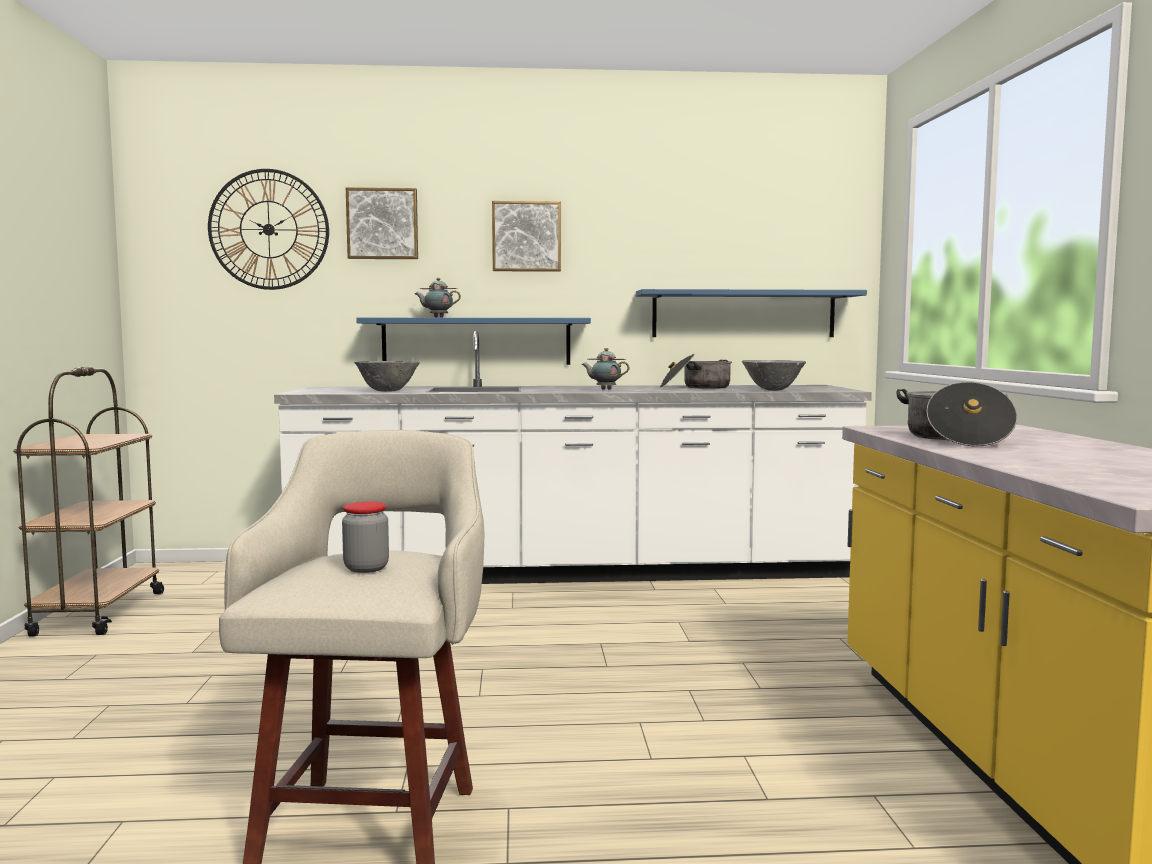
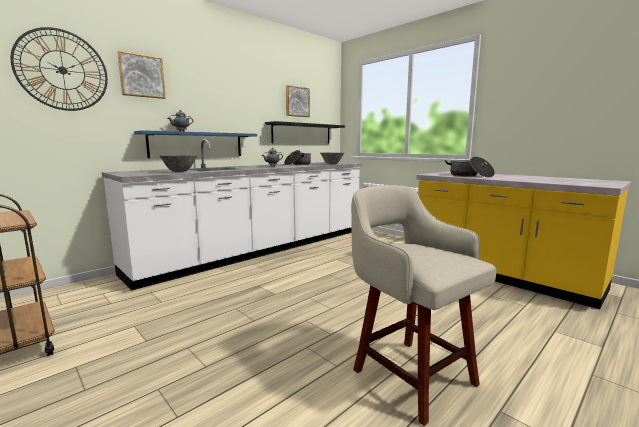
camera: 40 degrees left, 5 degrees up
jar [342,502,389,573] -> none
picture [492,201,561,272] -> picture moved to [286,85,310,117]
blue shelf [636,289,867,337] -> black shelf [265,121,345,144]

